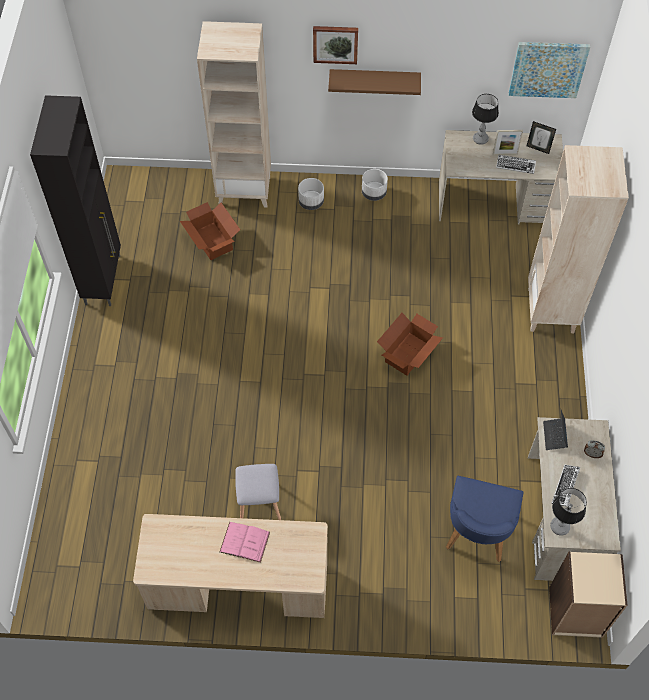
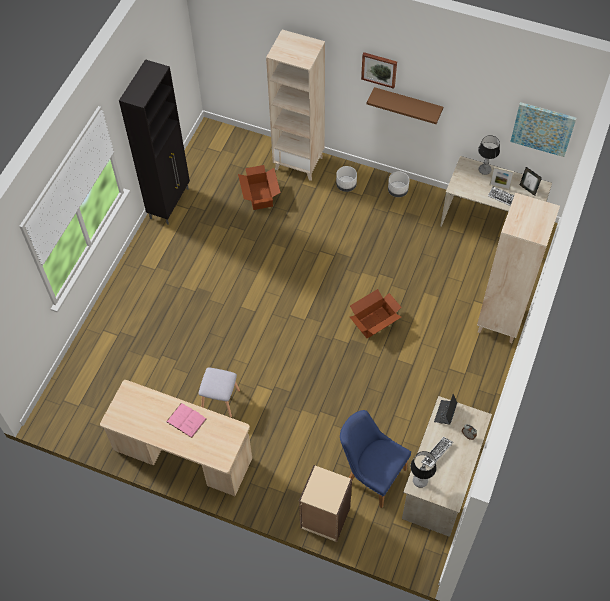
camera: 20 degrees right, 0 degrees up
blue chair [446,476,524,562] -> blue chair turned 90 degrees clockwise [340,410,411,508]
beige bookcase [549,552,627,638] -> beige bookcase moved to [299,465,352,542]

